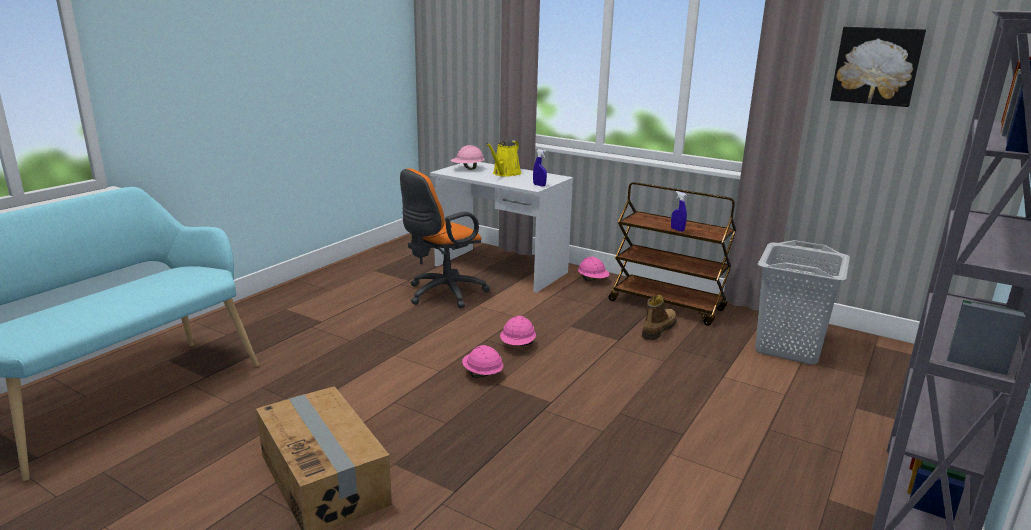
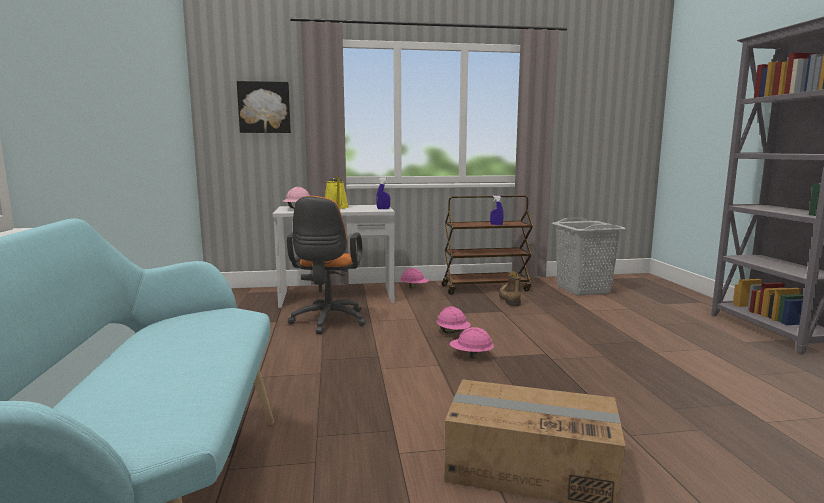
camera: 40 degrees left, 10 degrees down
picture [830,27,926,107] -> picture moved to [237,81,291,133]

